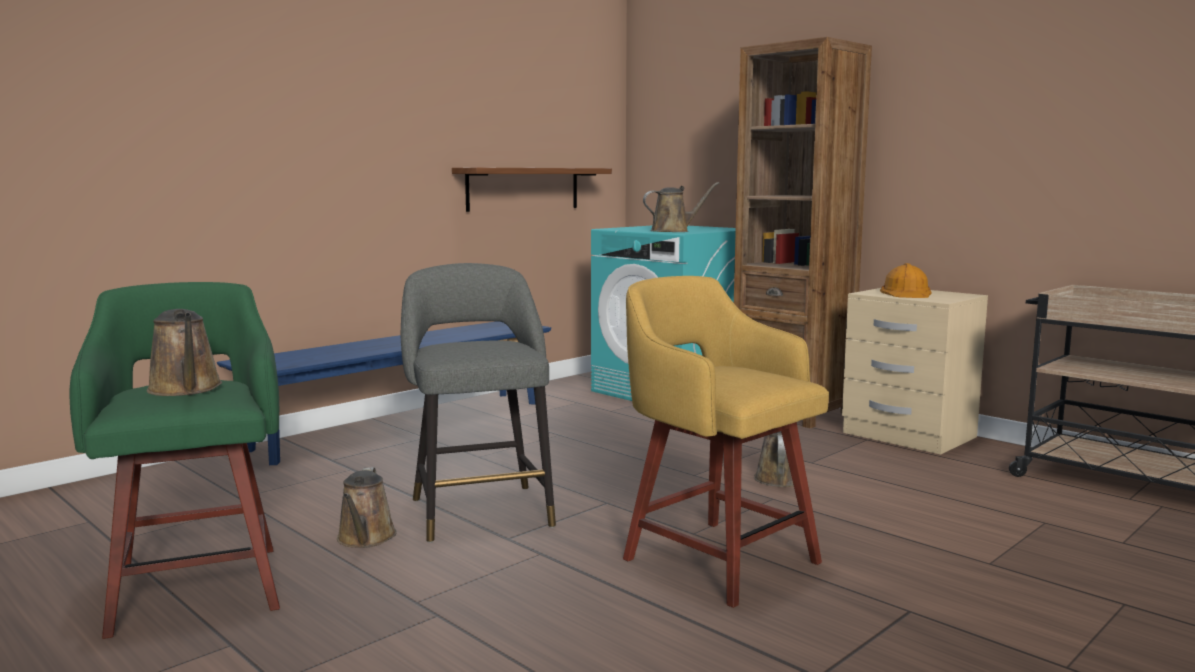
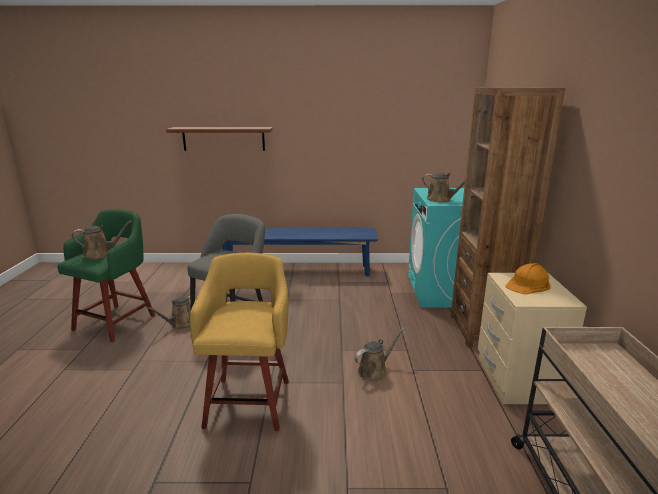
camera: 45 degrees right, 10 degrees up
brown watering can [147,309,222,396] -> brown watering can turned 120 degrees counterclockwise [71,220,132,259]
shelf [452,168,612,212] -> shelf moved to [166,127,273,151]

